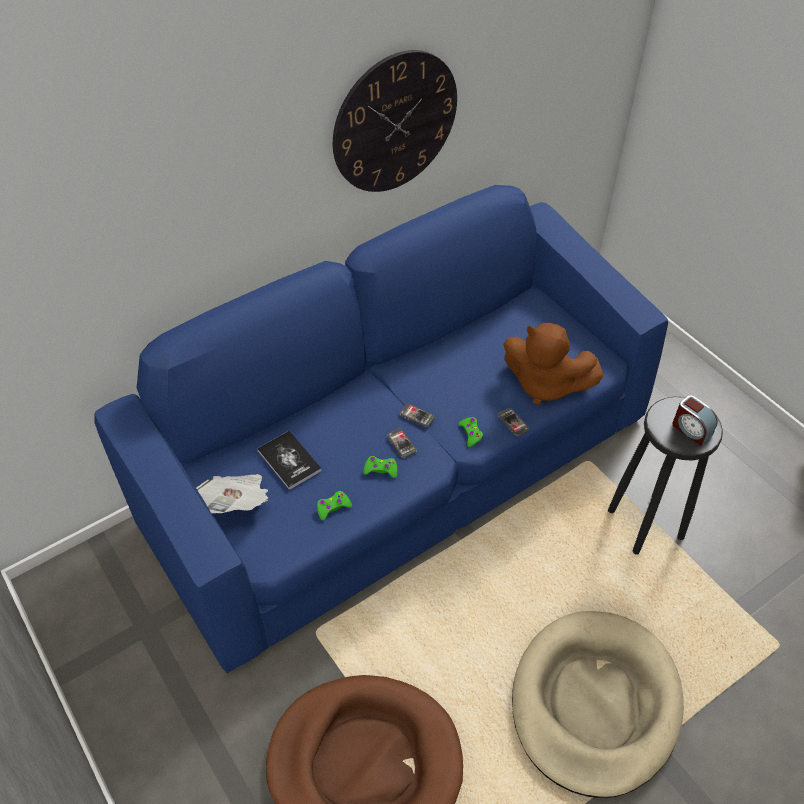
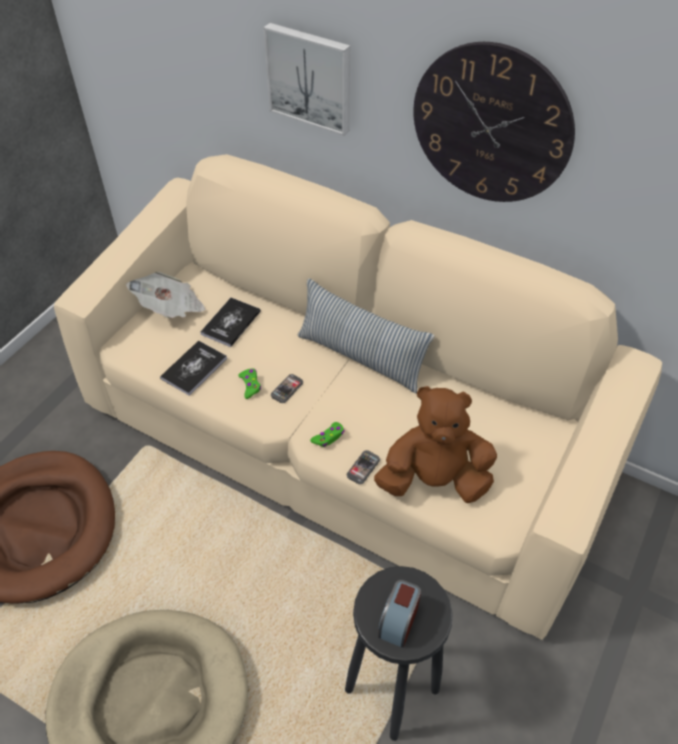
camera: 65 degrees right, 0 degrees up
blue sofa [94,185,668,673] -> beige sofa [54,154,662,640]
green game controller [317,491,352,520] -> book [160,341,227,396]
phone [400,404,435,427] -> none
brown plush toy [503,323,604,405] -> brown plush toy turned 90 degrees clockwise [374,386,497,503]
none -> picture [263,23,350,136]
none -> pillow [298,278,434,394]

